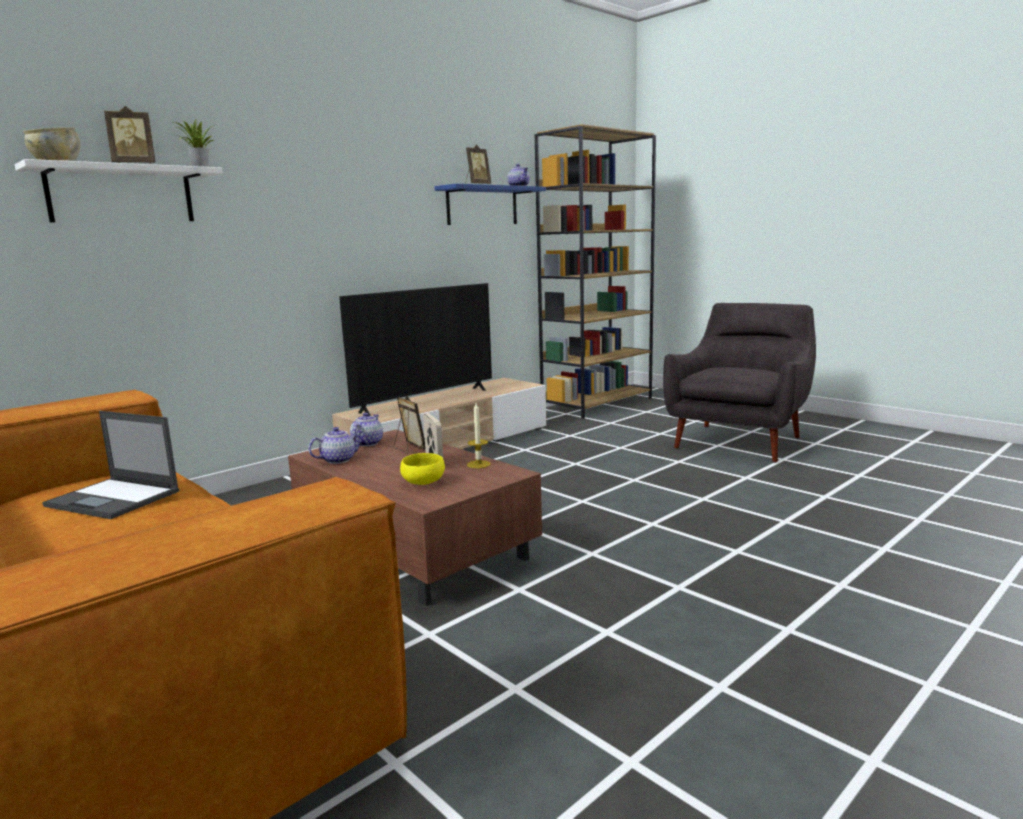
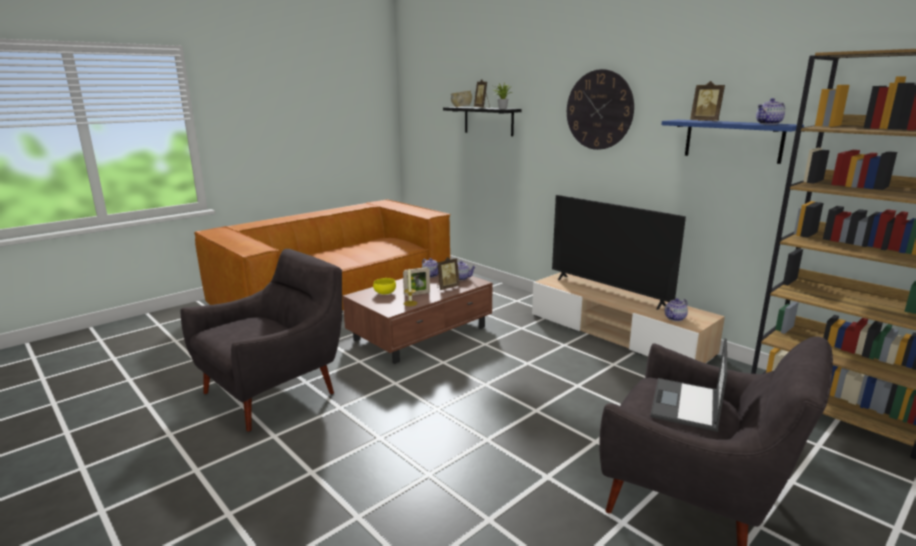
camera: 90 degrees right, 5 degrees up
white shelf [15,159,223,222] -> black shelf [443,107,522,136]
laptop [42,411,179,519] -> laptop moved to [650,338,728,432]
none -> grey armchair [180,249,342,432]
none -> wall clock [567,69,634,150]
none -> teapot [665,298,688,321]

